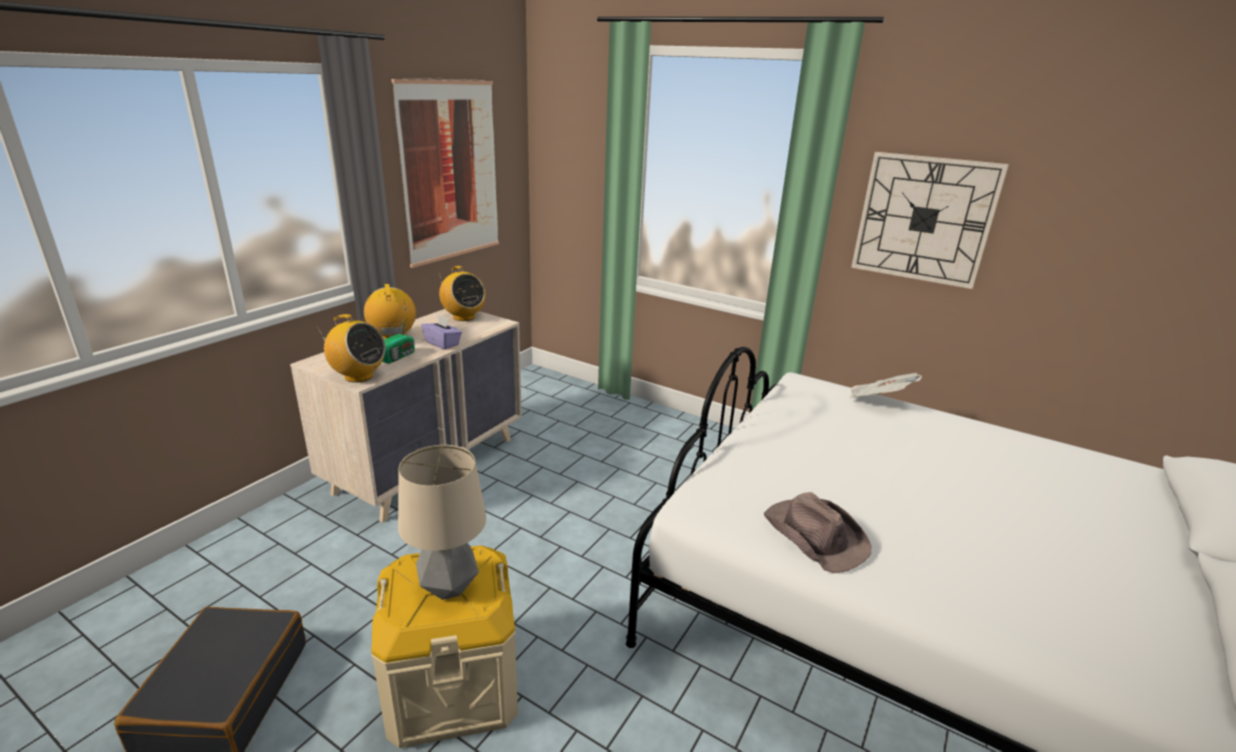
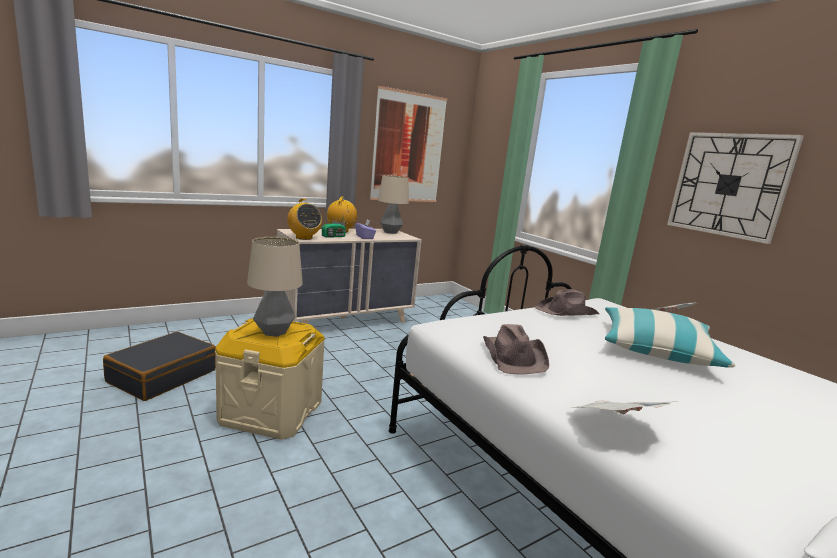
camera: 25 degrees right, 10 degrees down
radio [439,266,486,321] -> table lamp [378,175,409,234]
none -> brown hat [535,289,599,316]
none -> newspaper [574,400,672,414]
none -> pillow [605,307,735,368]

